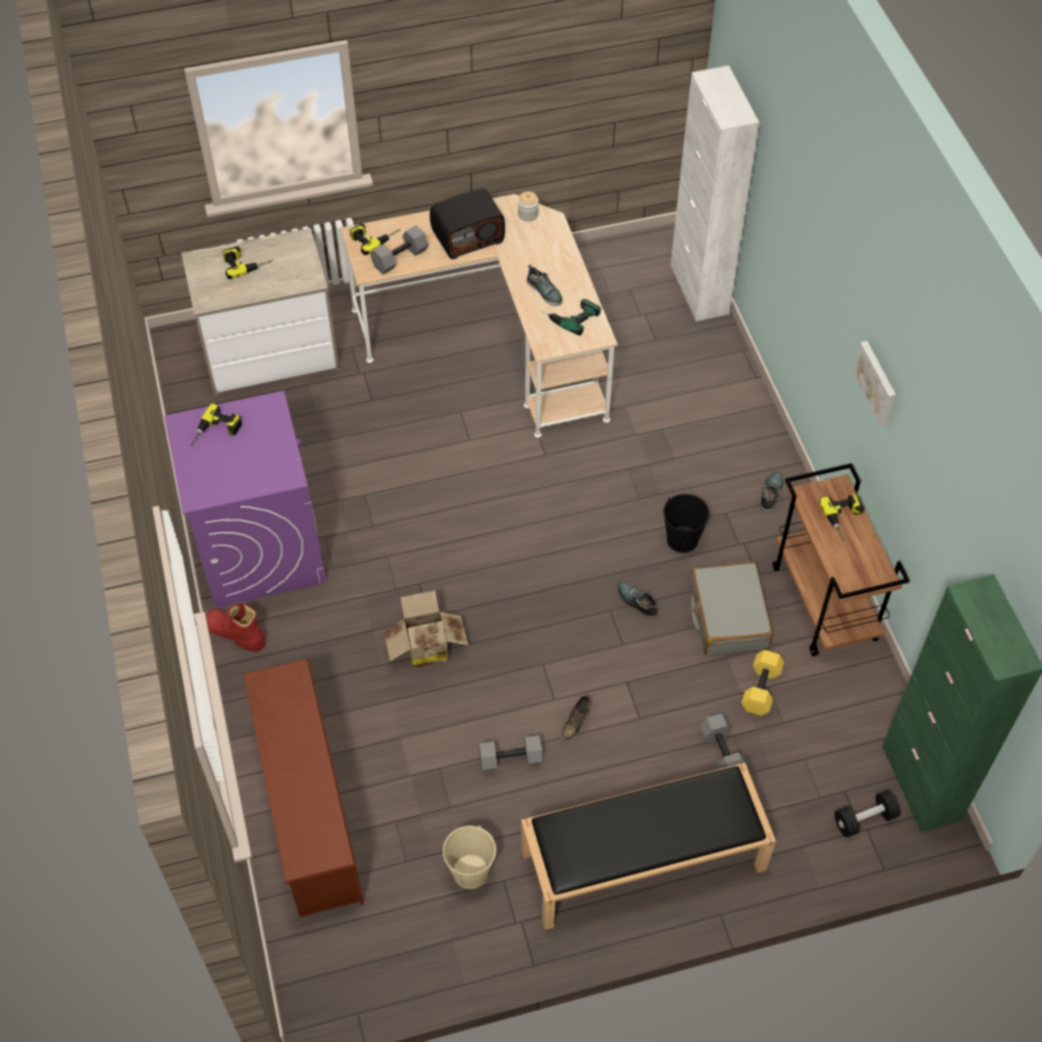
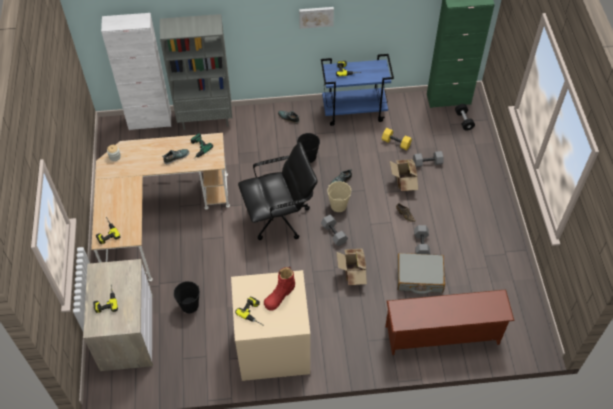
camera: 80 degrees left, 0 degrees up
purple washing machine [164,391,326,608] -> beige washing machine [231,270,310,381]
red boot [206,603,265,652] -> red boot moved to [264,267,295,311]
grey dumbbell [370,225,429,275] -> grey dumbbell moved to [321,215,348,246]
radio [430,188,505,259] -> none
beige bucket [443,825,496,889] -> beige bucket moved to [327,181,351,212]
black bench [521,763,776,930] -> none
grey suitcase [690,562,773,656] -> grey suitcase moved to [397,253,445,294]
brown cart [772,463,910,656] -> blue cart [321,54,394,126]
none -> grey bookcase [160,14,232,130]
none -> black bucket [174,281,200,313]
none -> black office chair [238,142,318,240]
none -> cardboard box [390,159,418,191]

